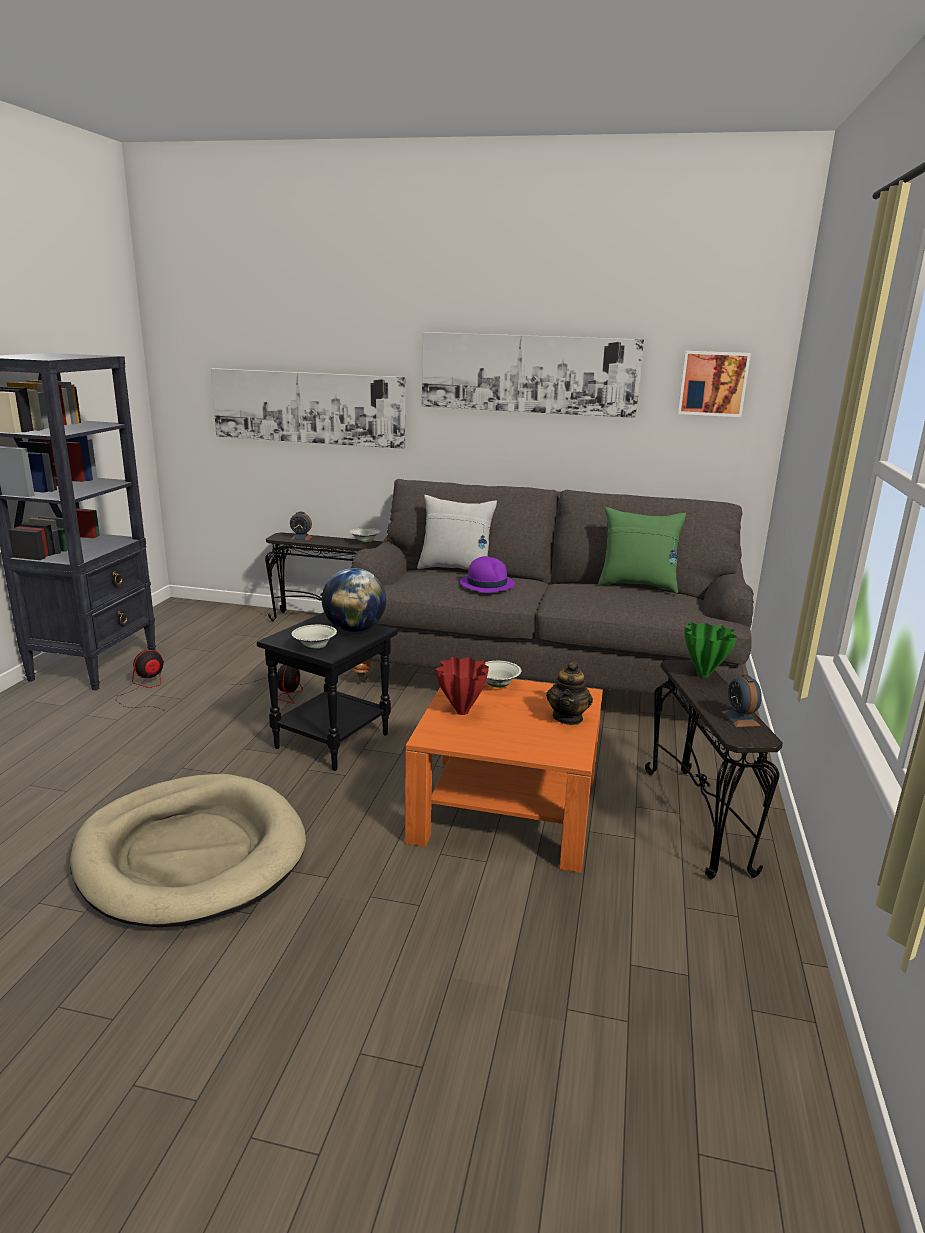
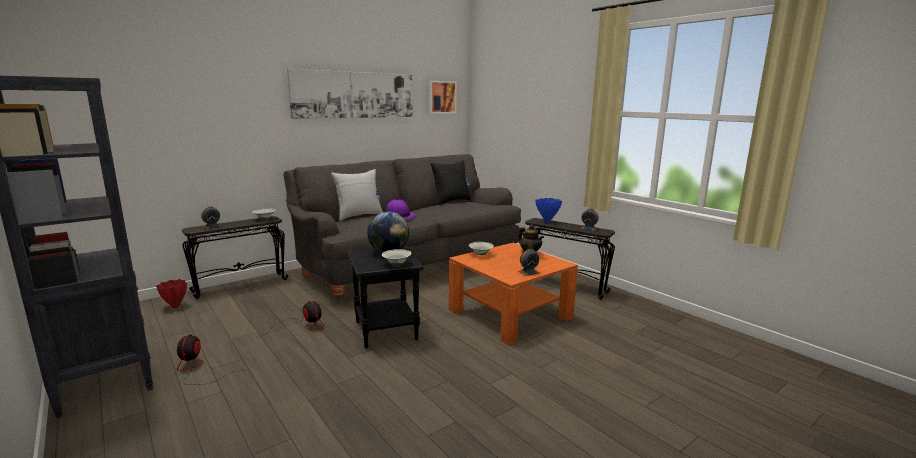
camera: 50 degrees left, 5 degrees down
beige dog bed [70,774,306,927] -> none
picture [211,368,406,449] -> none
red vase [436,657,489,715] -> red vase moved to [156,279,187,309]
green pillow [598,507,686,593] -> black pillow [431,160,471,205]
green vase [685,622,737,678] -> blue vase [535,198,562,222]
none -> alarm clock [518,249,540,276]

